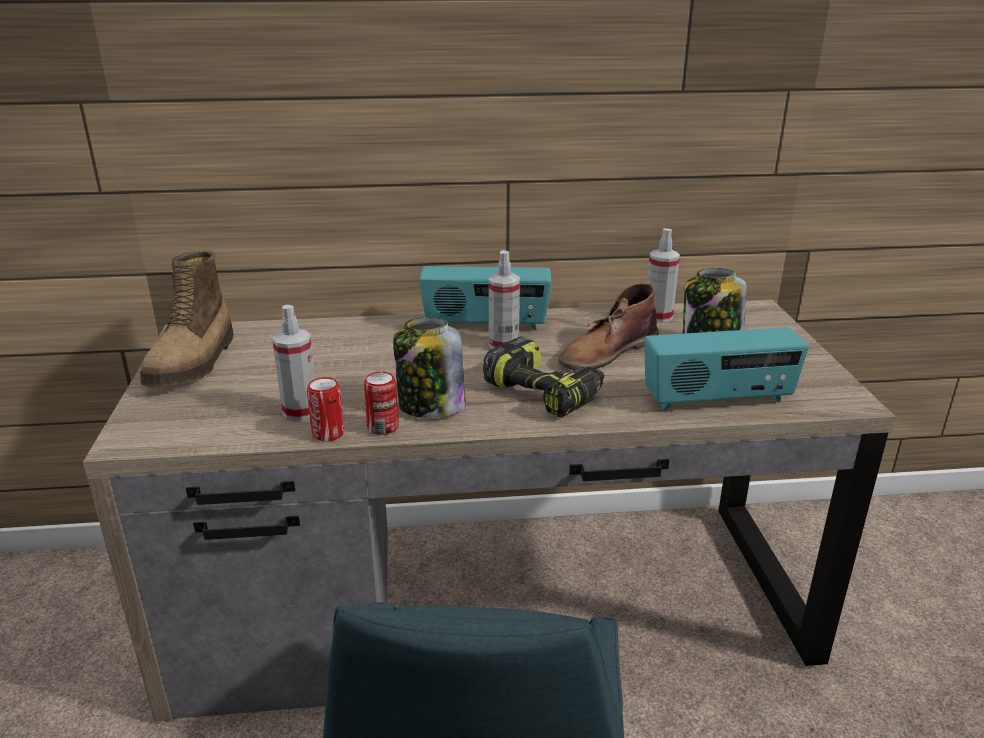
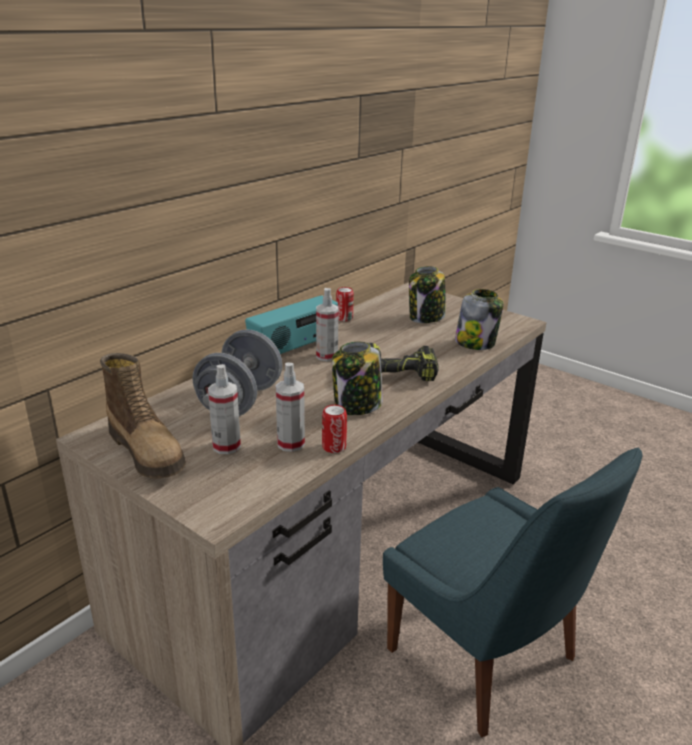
camera: 45 degrees left, 0 degrees up
can [364,372,399,435] -> can moved to [336,287,354,322]
brown boot [558,283,659,370] -> none
radio [644,327,809,410] -> jar [455,289,504,350]
spray bottle [647,228,680,323] -> spray bottle moved to [208,364,241,454]
none -> grey dumbbell [192,329,282,416]

